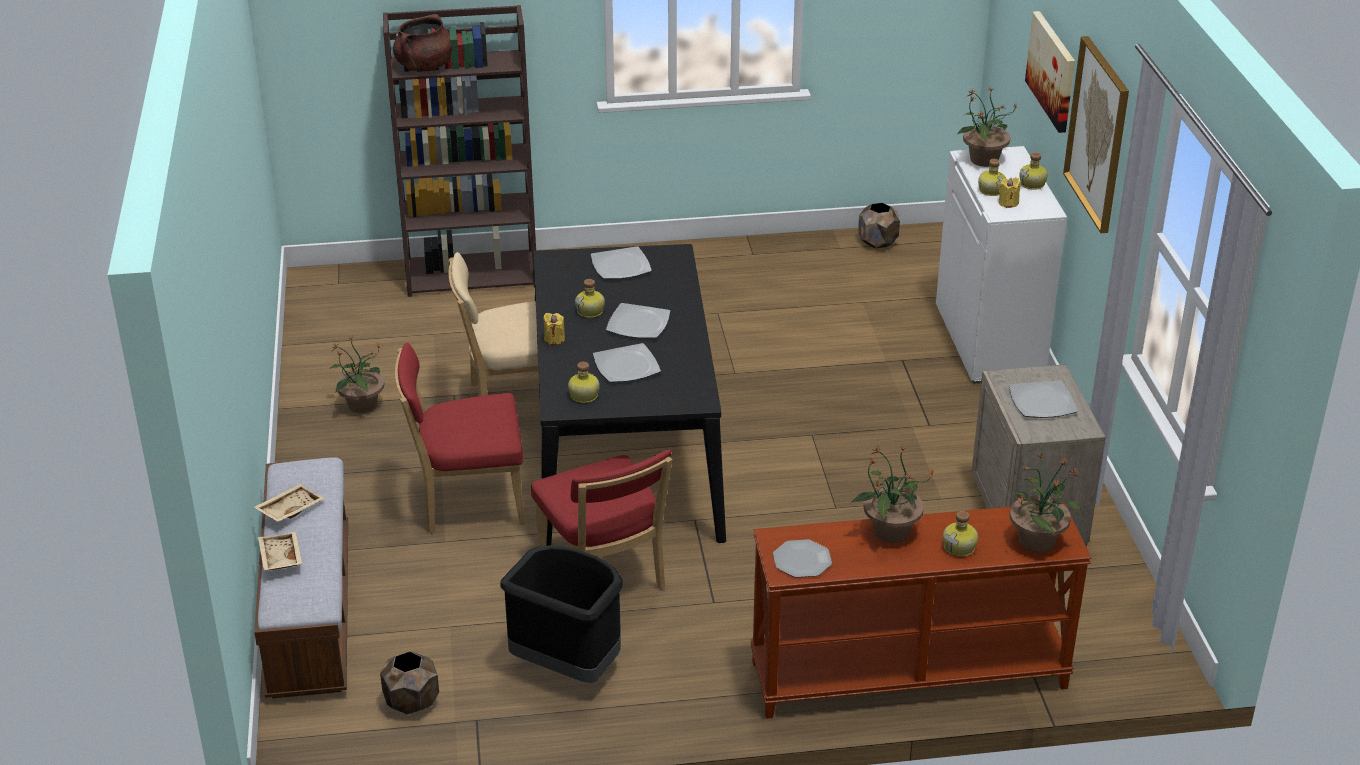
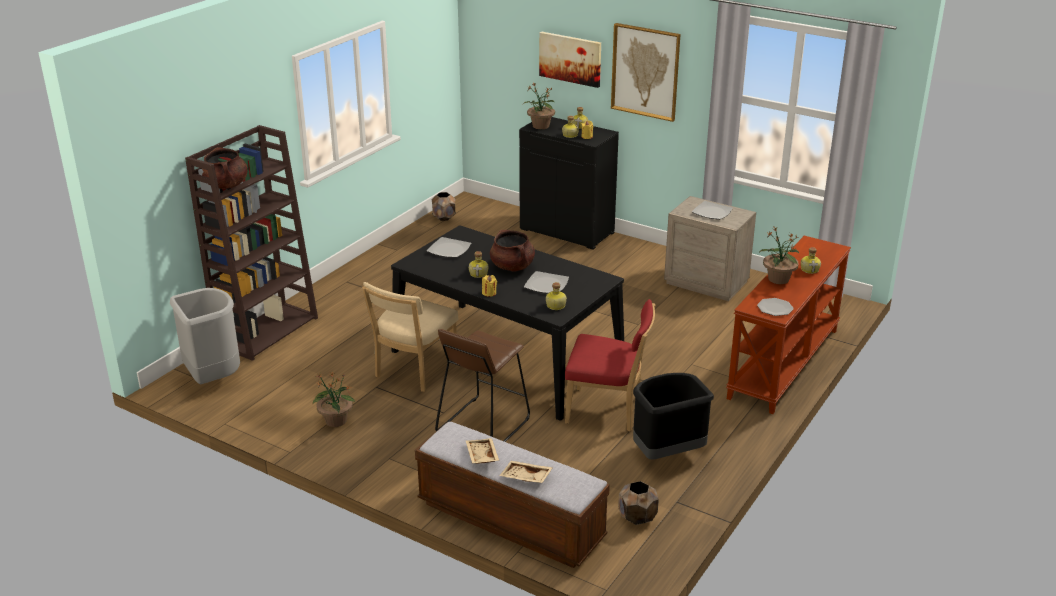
camera: 50 degrees left, 5 degrees down
red chair [395,342,525,533] -> brown stool [435,329,530,442]
plate [606,303,670,338] -> brown cooking pot [490,230,535,271]
white cabinet [936,146,1067,384] -> black cabinet [519,117,619,250]
potted plant [1010,453,1082,552] -> none
none -> grey trash can [170,288,240,384]

